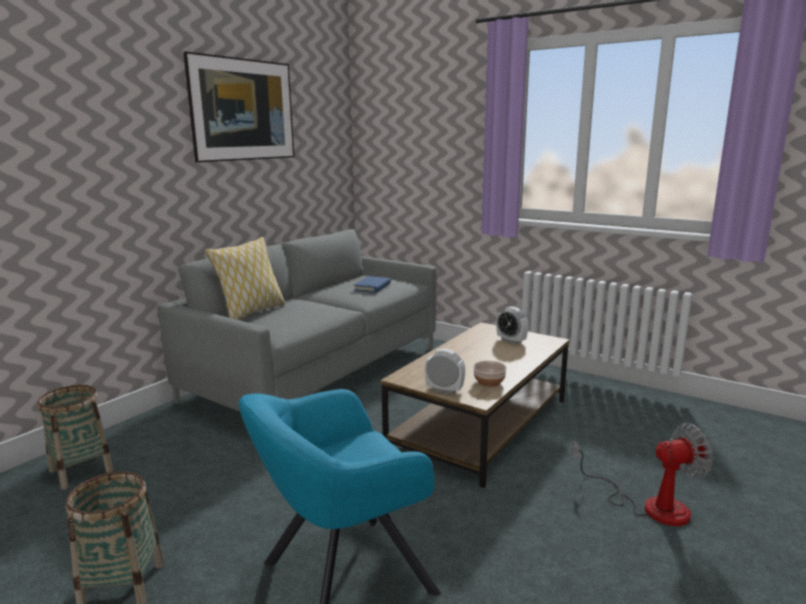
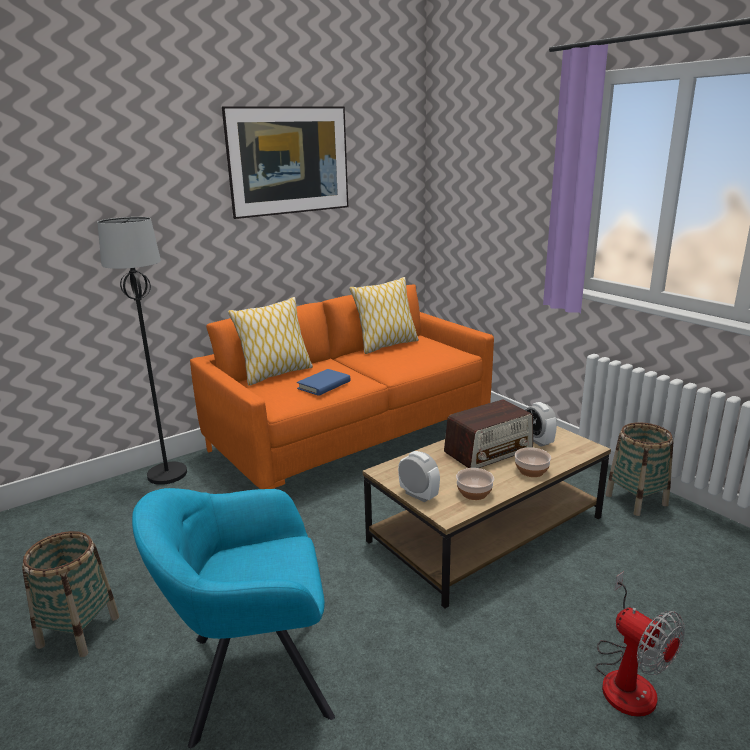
camera: 20 degrees right, 5 degrees up
basket [37,385,113,490] -> basket moved to [605,422,674,516]
grey sofa [157,229,437,412] -> orange sofa [190,284,494,489]
blue book [353,276,391,293] -> blue book moved to [297,369,351,396]
fan [573,423,714,526] -> fan turned 45 degrees clockwise [595,572,685,717]
none -> black floor lamp [97,217,187,485]
none -> pillow [349,277,419,354]
none -> radio [444,400,533,468]
none -> bowl [515,447,551,477]

